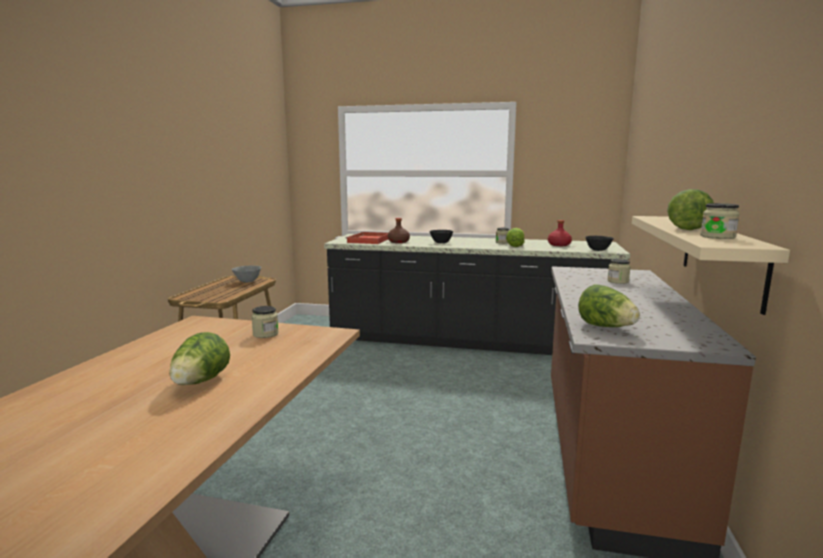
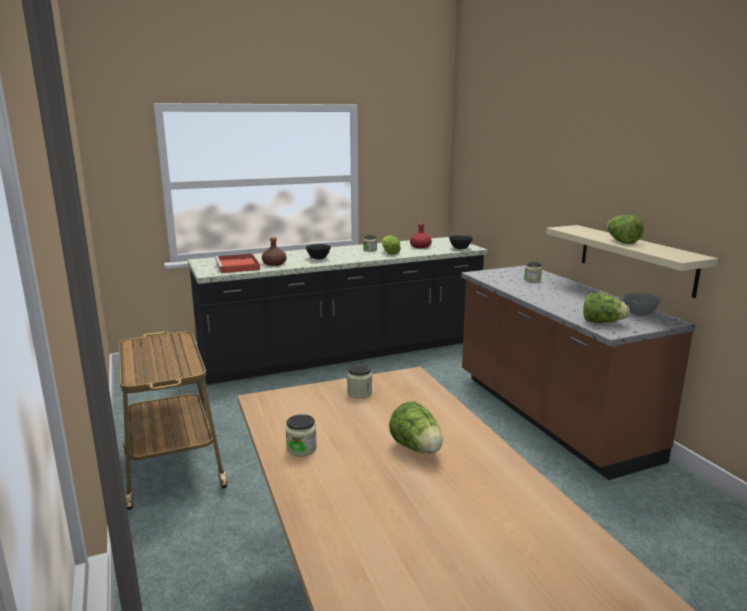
camera: 35 degrees left, 5 degrees up
grey bowl [231,266,261,282] -> grey bowl moved to [623,293,661,316]
jar [700,203,740,239] -> jar moved to [286,414,317,457]

